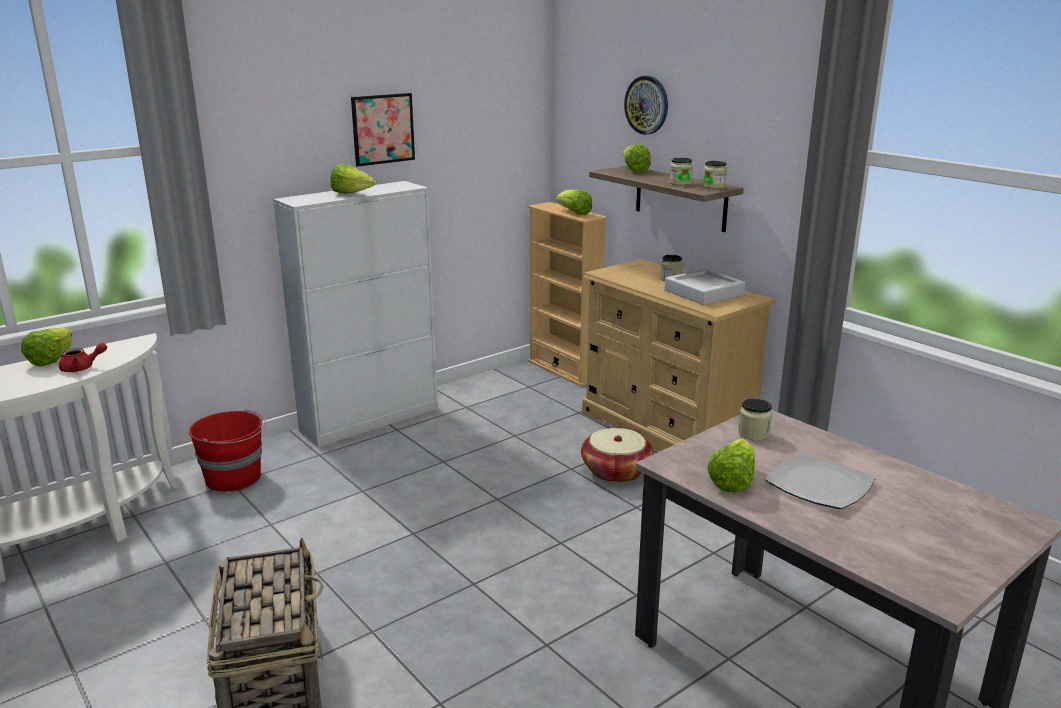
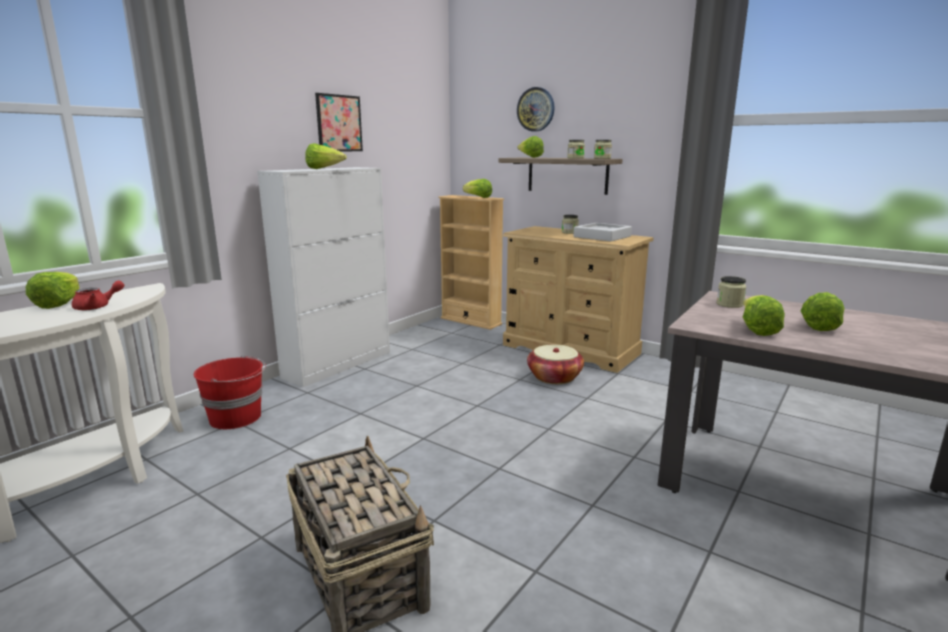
camera: 15 degrees left, 5 degrees down
plate [765,451,876,509] -> lettuce [801,292,845,331]

